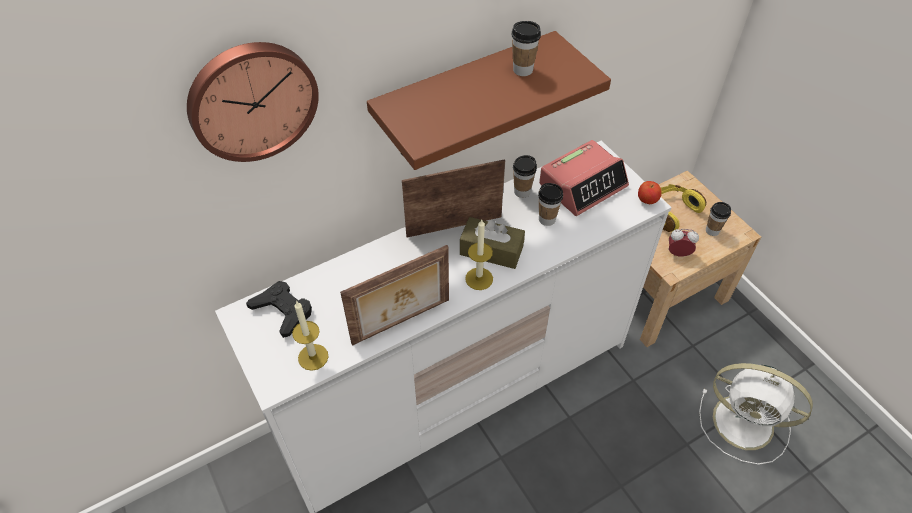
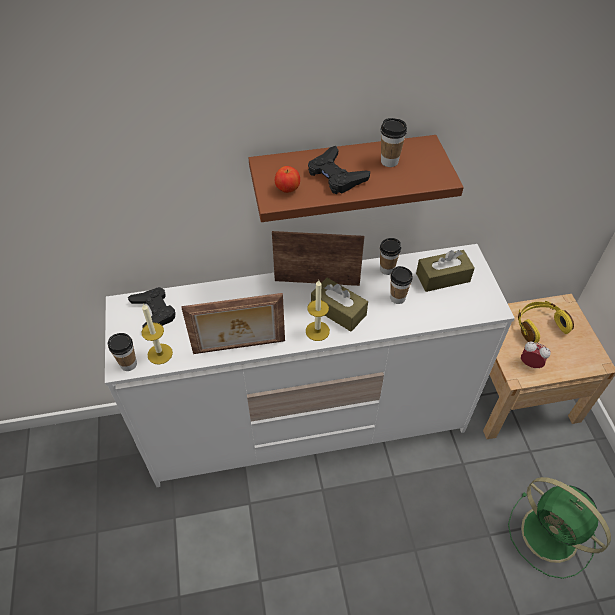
camera: 20 degrees right, 0 degrees up
wall clock [187,42,319,162] -> none
alarm clock [539,140,629,216] -> brown tissue box [416,250,475,292]
apple [638,181,662,204] -> apple moved to [275,166,300,193]
white fan [699,363,813,465] -> green fan [508,477,611,579]
cup [706,202,731,236] -> cup moved to [108,333,137,371]
none -> black game controller [308,146,370,194]

